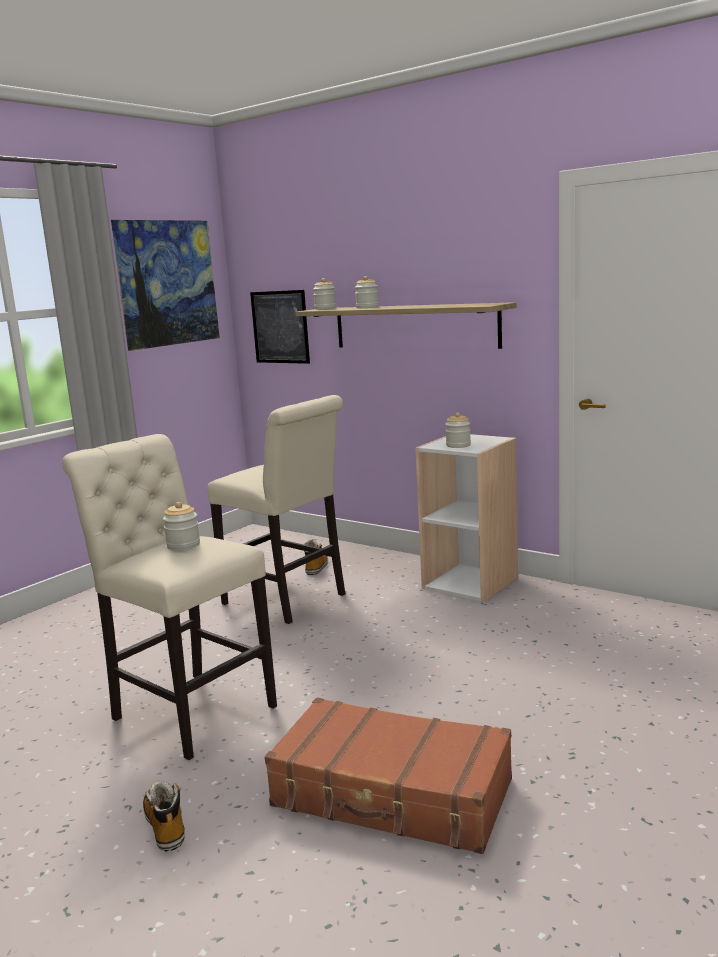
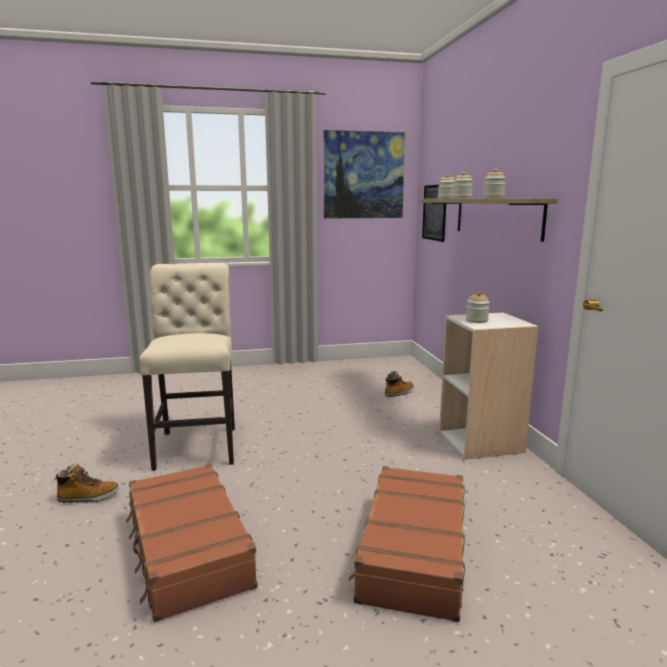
camera: 40 degrees right, 0 degrees up
boot [143,781,185,852] -> boot turned 60 degrees clockwise [54,463,119,503]
jar [163,502,200,551] -> jar moved to [483,169,506,198]
beige stool [207,395,345,624] -> none
none -> brown suitcase [349,466,465,622]

